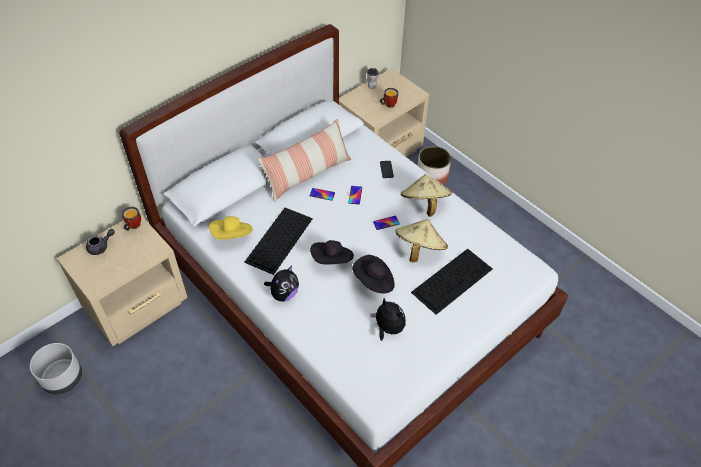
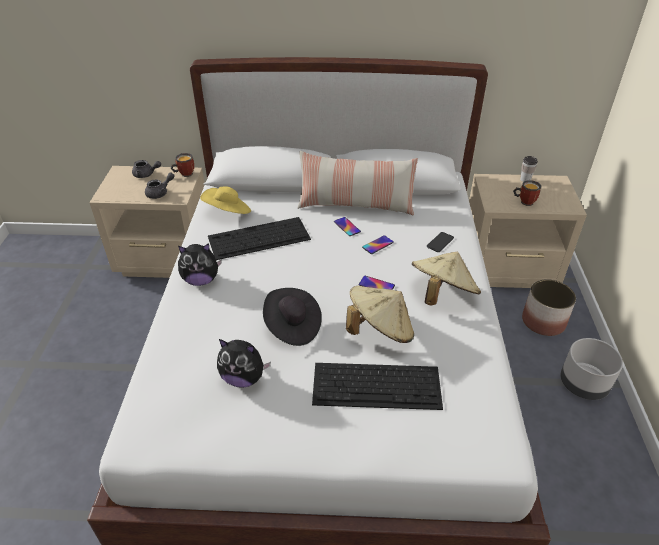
camera: 45 degrees right, 10 degrees down
grey planter [30,343,82,395] -> grey planter moved to [560,338,623,400]
black hat [310,240,354,265] -> none
plush toy [370,298,406,341] -> plush toy turned 105 degrees clockwise [217,339,271,388]
none -> grey teapot [145,173,174,199]

